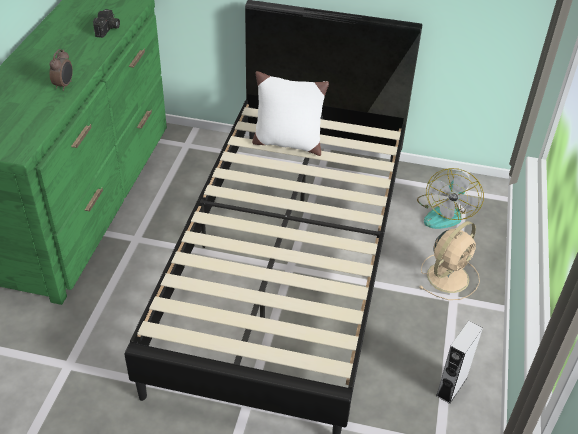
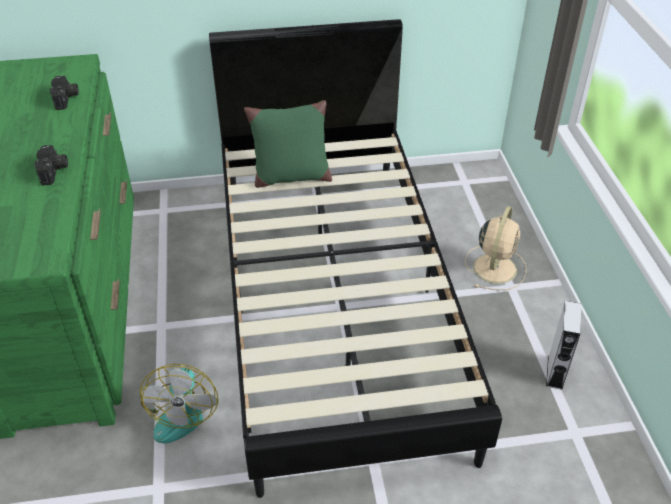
camera: 20 degrees left, 0 degrees up
alarm clock [50,49,73,91] -> camera [35,145,68,186]
white pillow [252,71,329,156] -> green pillow [244,100,332,188]
fan [417,168,484,229] -> fan moved to [140,364,218,444]

